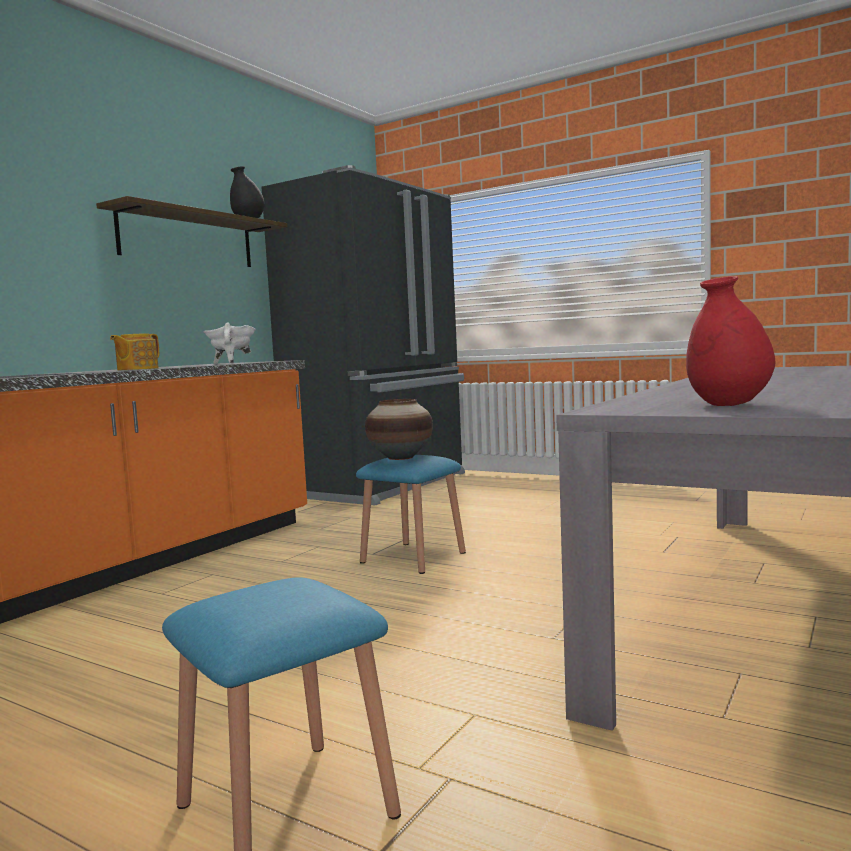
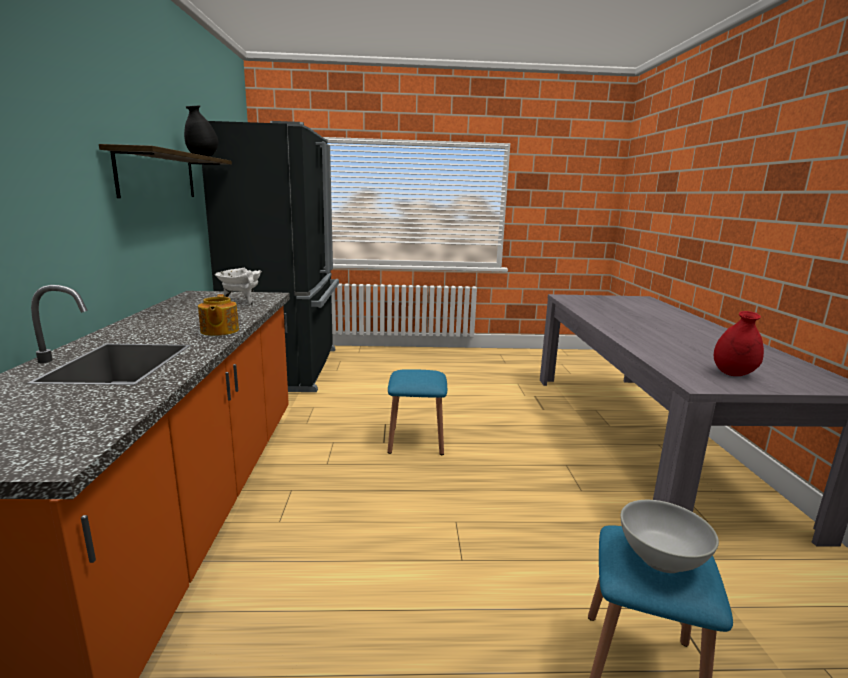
camera: 35 degrees left, 10 degrees up
vase [365,399,433,460] -> none
none -> white bowl [620,500,719,573]

